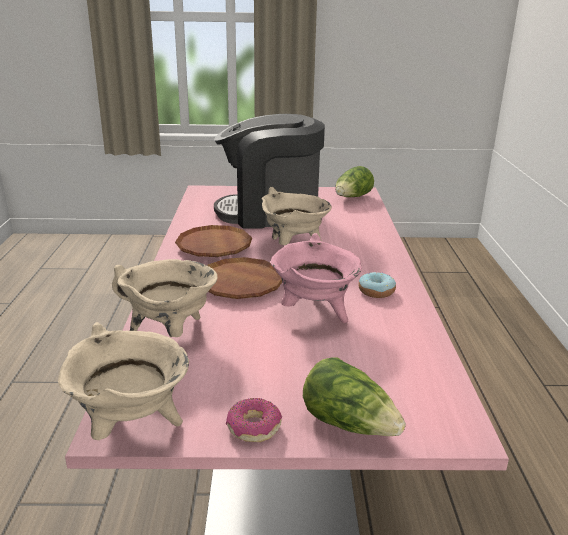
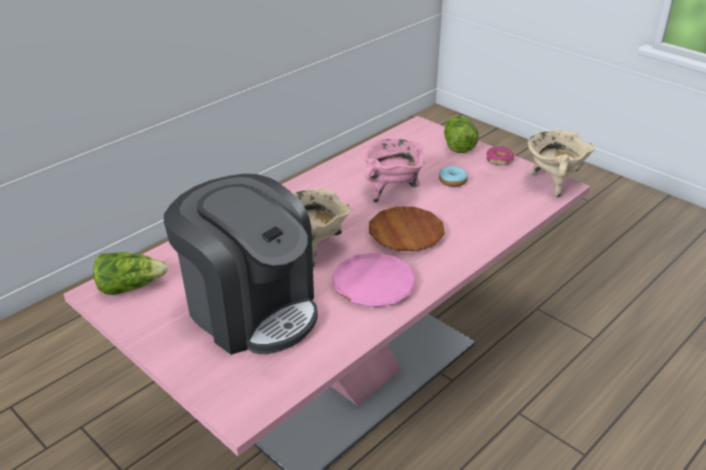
camera: 135 degrees left, 10 degrees up
beige cooking pot [112,259,218,337] -> none
brown plate [175,225,252,257] -> pink plate [332,253,417,307]
donut [358,272,396,298] -> donut moved to [439,166,468,187]

